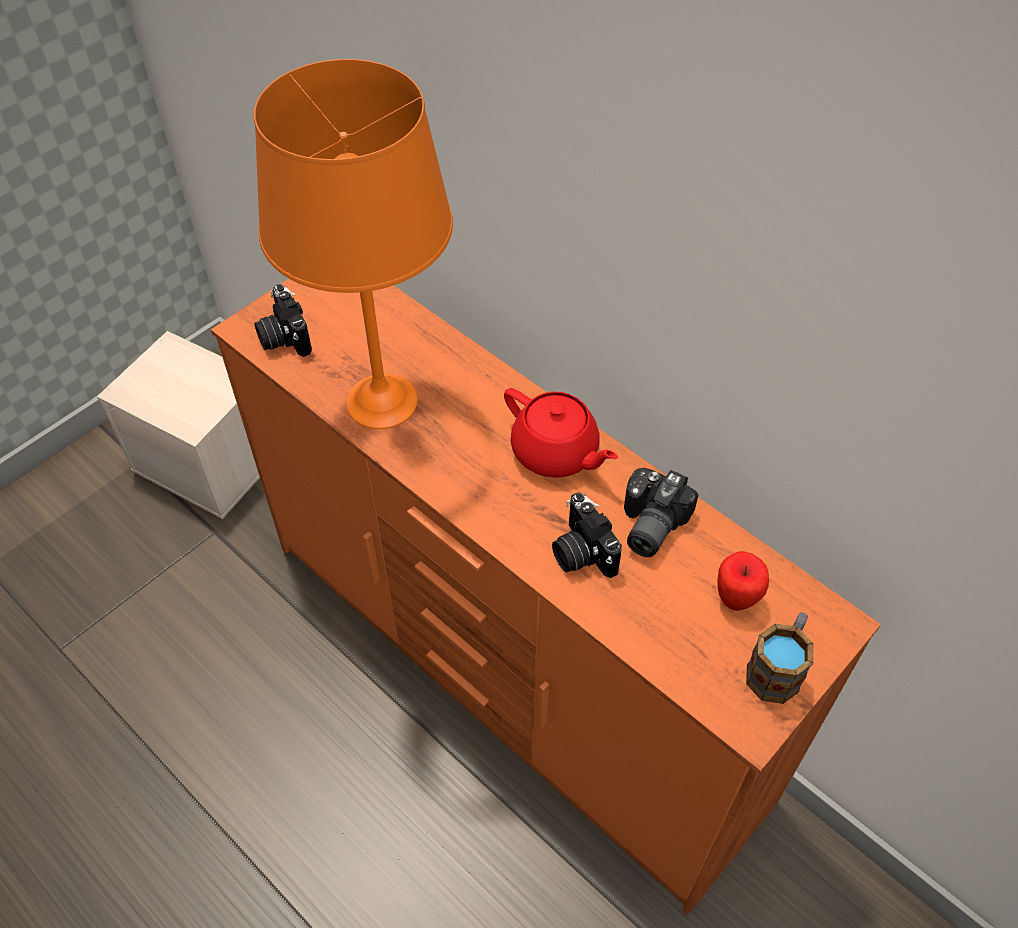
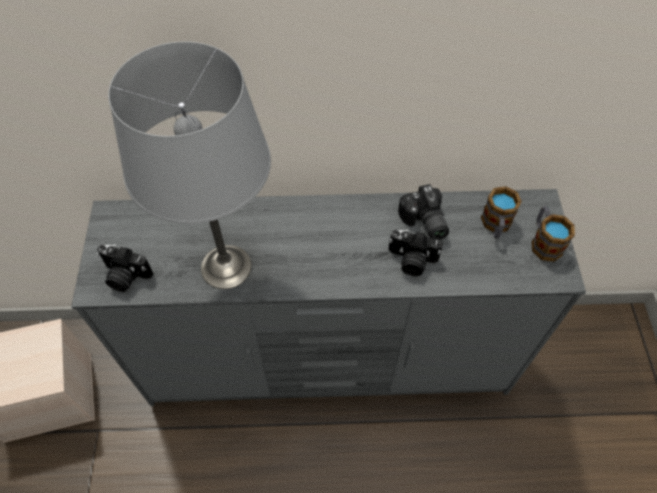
camera: 45 degrees left, 5 degrees up
orange dresser [211,279,881,915] -> grey dresser [71,189,586,406]
orange table lamp [254,59,453,429] -> grey table lamp [108,41,271,289]
red teapot [504,388,618,478] -> none
apple [717,551,769,611] -> mug [481,186,522,239]

